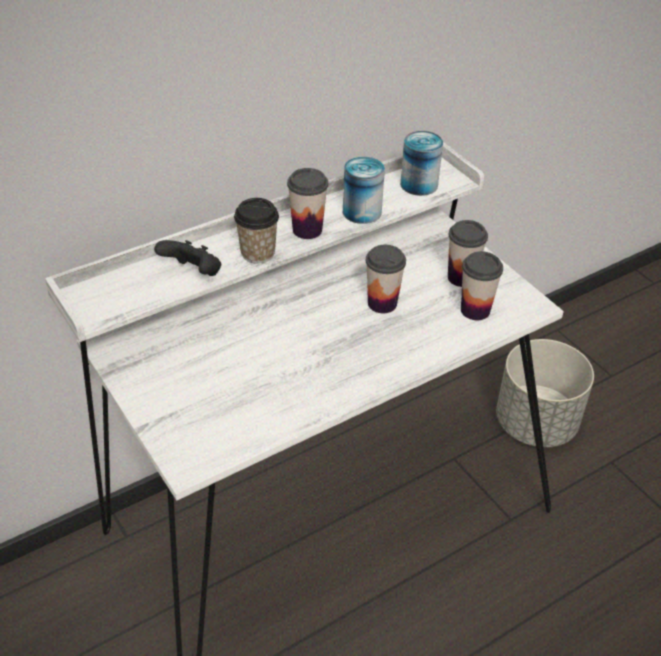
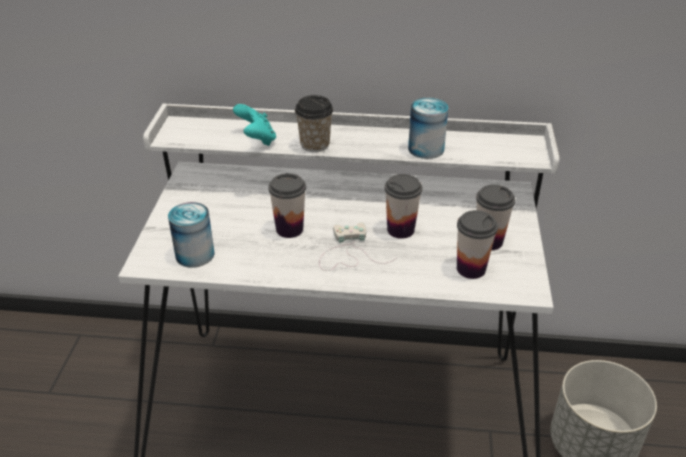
camera: 40 degrees right, 5 degrees down
black game controller [154,240,221,276] -> turquoise game controller [233,104,276,146]
cup [287,168,328,239] -> cup moved to [268,173,306,238]
can [400,131,443,196] -> can moved to [168,202,214,268]
none -> white game controller [319,223,396,271]

